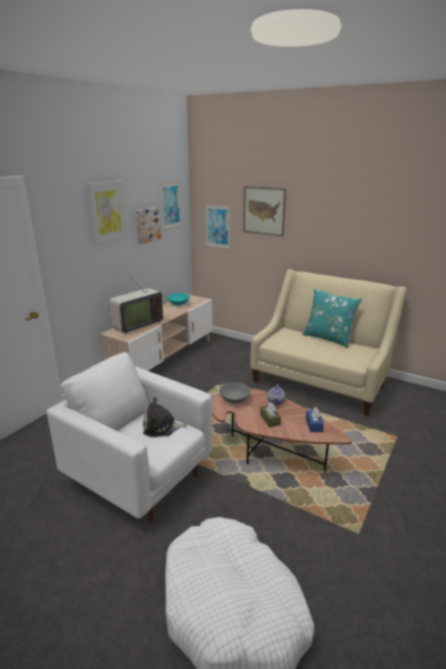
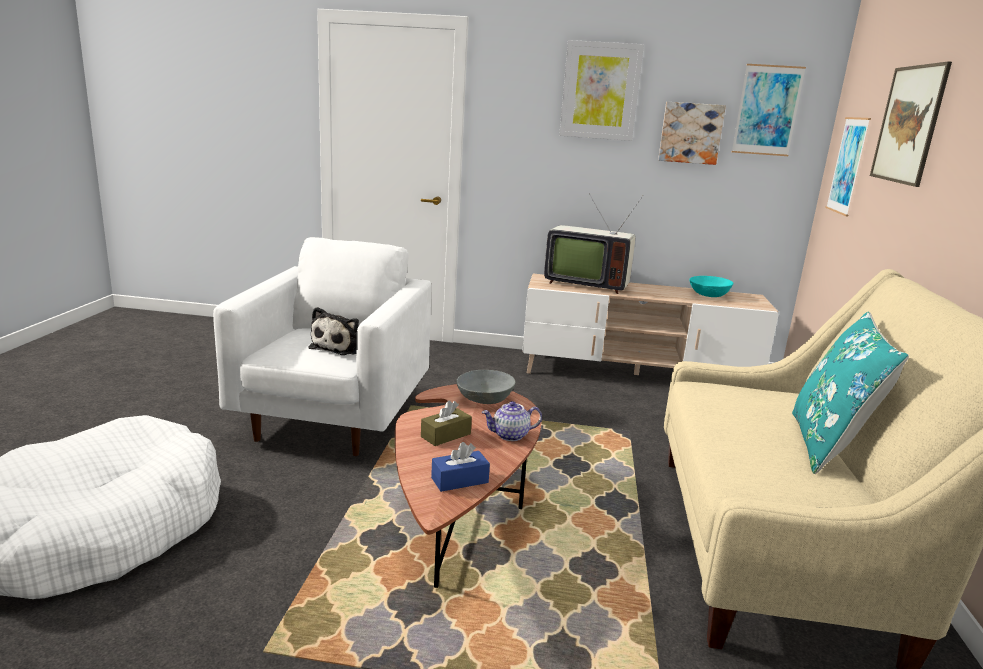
camera: 65 degrees right, 5 degrees down
plush toy [143,397,187,437] -> plush toy turned 135 degrees counterclockwise [309,307,359,355]

